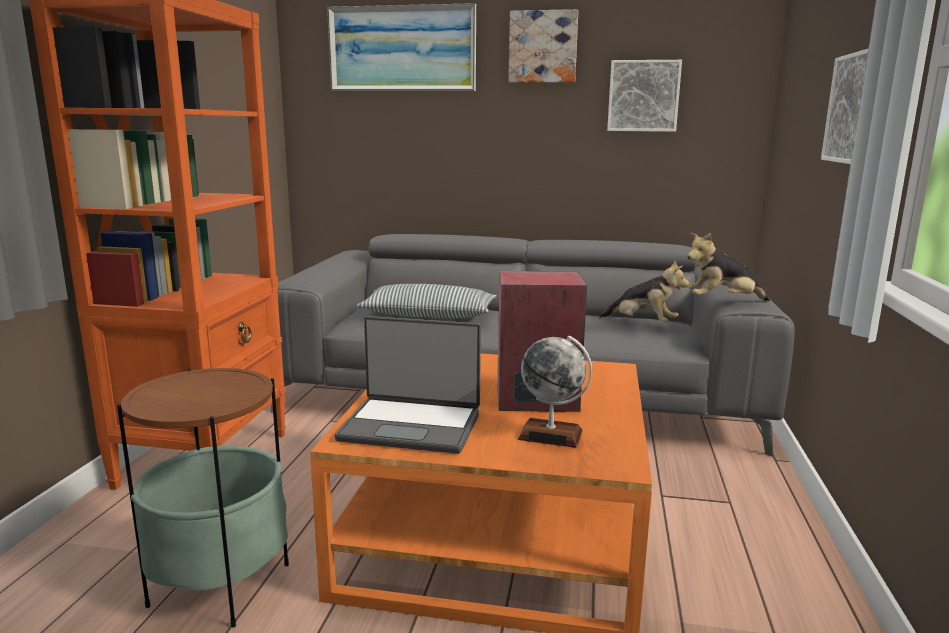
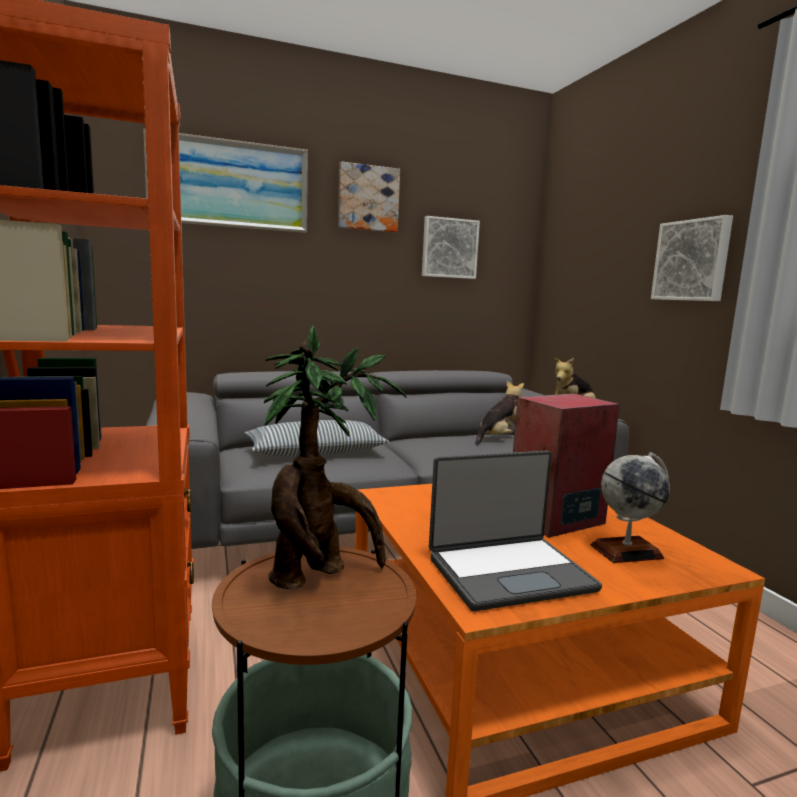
camera: 30 degrees left, 5 degrees down
plush toy [599,261,689,322] -> plush toy turned 45 degrees counterclockwise [476,381,524,445]
none -> potted plant [264,325,406,589]

